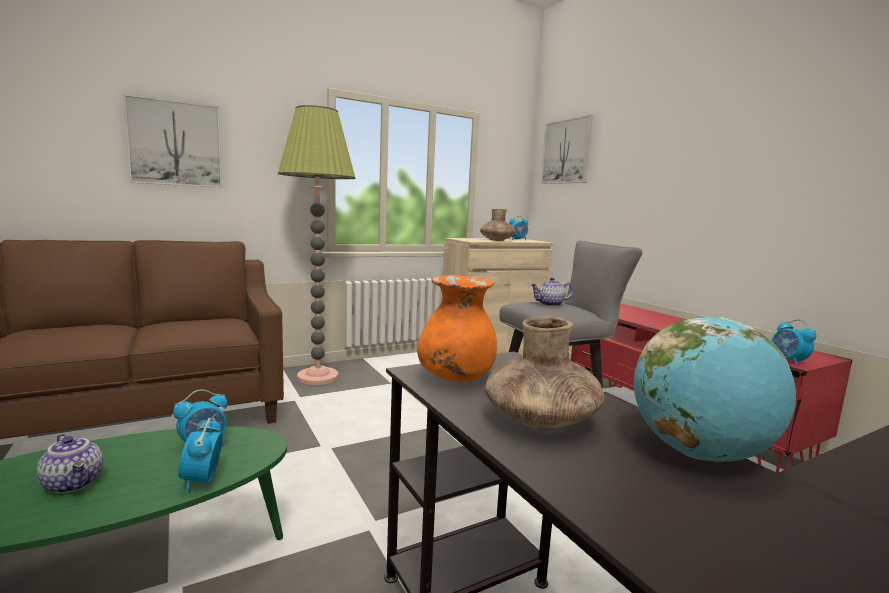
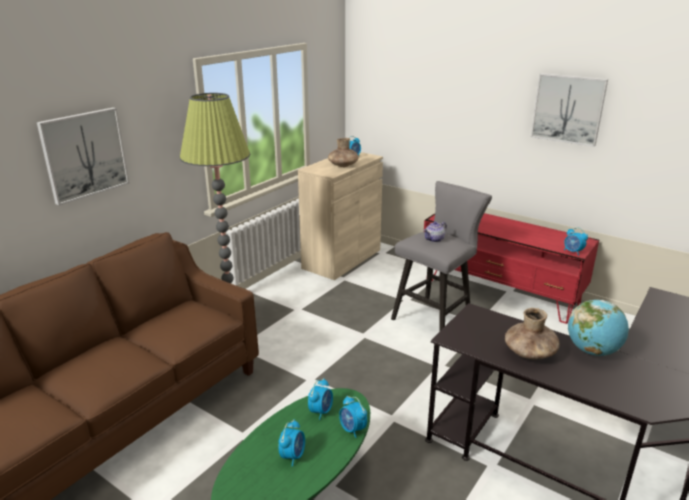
camera: 25 degrees left, 15 degrees up
teapot [37,434,103,494] -> alarm clock [278,419,305,467]
orange vase [417,275,497,382] -> none
picture [541,115,593,184] -> picture moved to [531,73,608,147]

